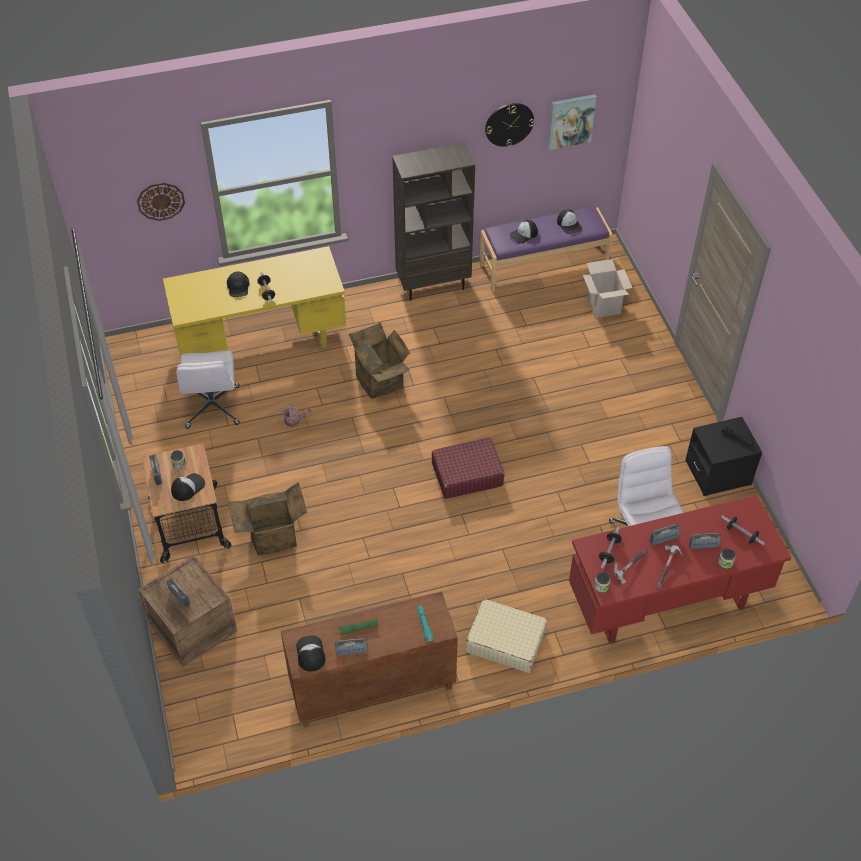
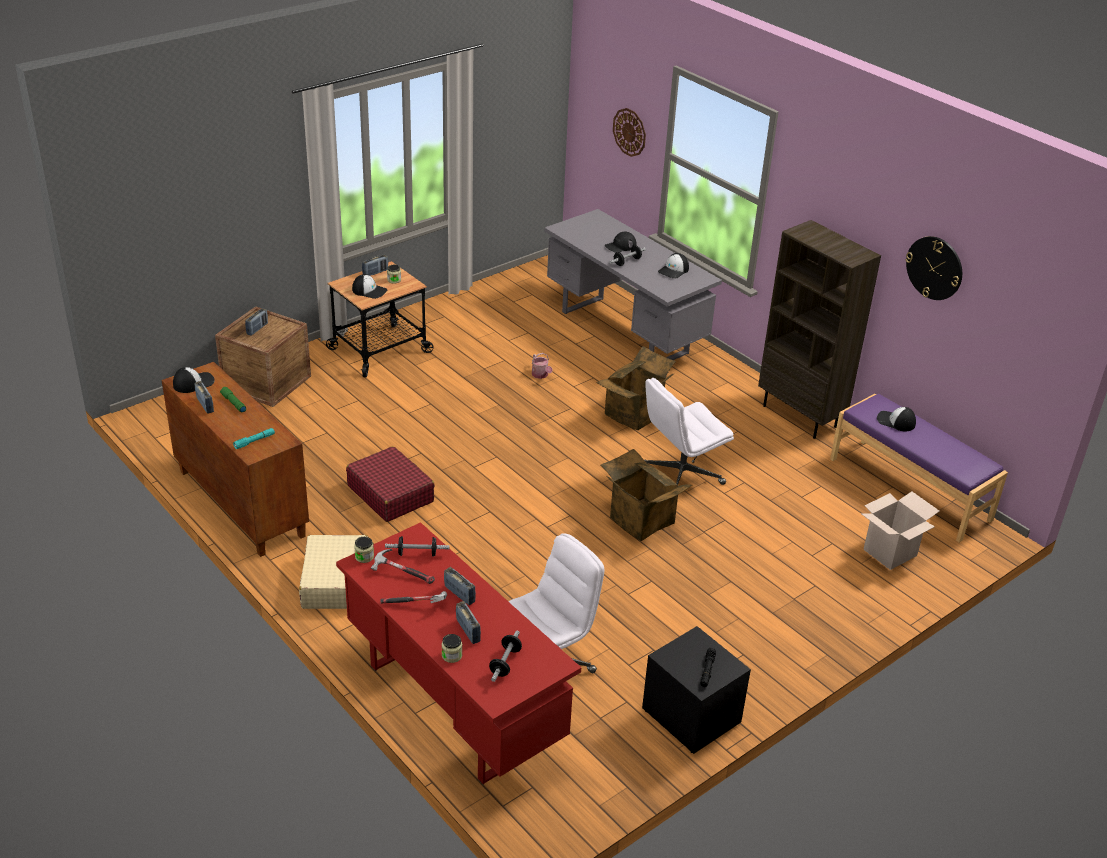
camera: 65 degrees right, 15 degrees down
yellow desk [163,246,346,359] -> grey desk [544,209,722,360]
white office chair [176,350,240,429] -> white office chair moved to [645,378,734,485]
cardboard box [227,482,307,555] -> cardboard box moved to [601,449,692,541]
red suitcase [432,438,505,499] -> red suitcase moved to [346,446,435,522]
picture [548,94,596,150] -> none
cap [557,209,582,234] -> cap moved to [658,253,689,279]

